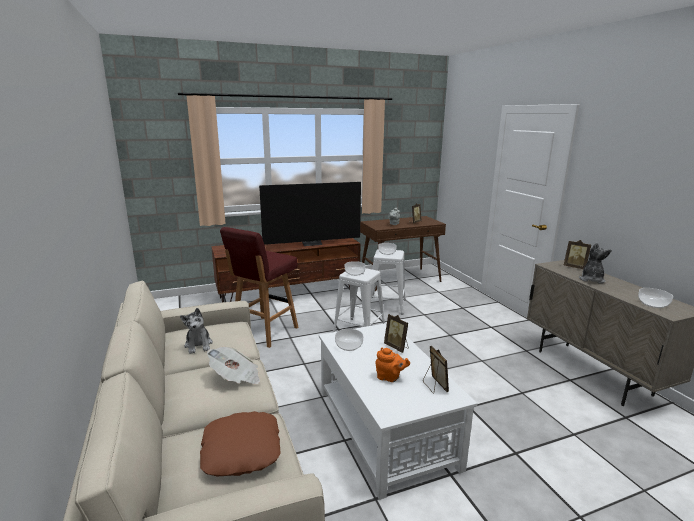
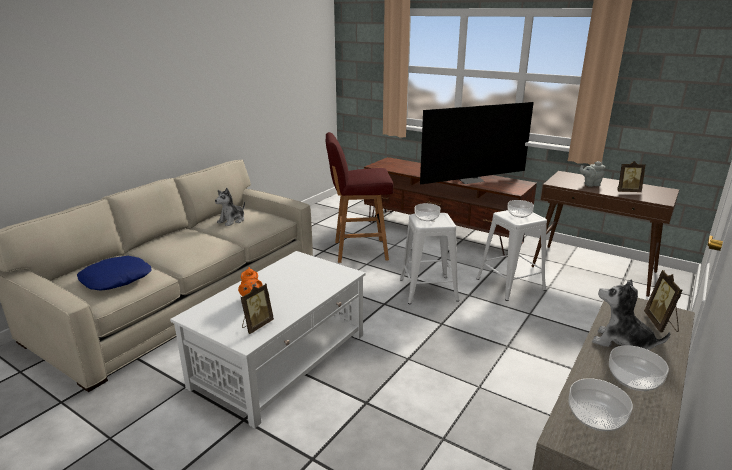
camera: 55 degrees right, 5 degrees up
brown pillow [200,411,281,477] -> blue pillow [77,256,152,291]
newspaper [207,347,260,384] -> none
television [259,182,361,246] -> television turned 60 degrees counterclockwise [420,102,534,185]
bowl [335,329,363,351] -> bowl moved to [609,345,669,391]
picture frame [384,314,409,353] -> none
plush toy [579,243,612,284] -> plush toy turned 135 degrees counterclockwise [592,279,670,350]

